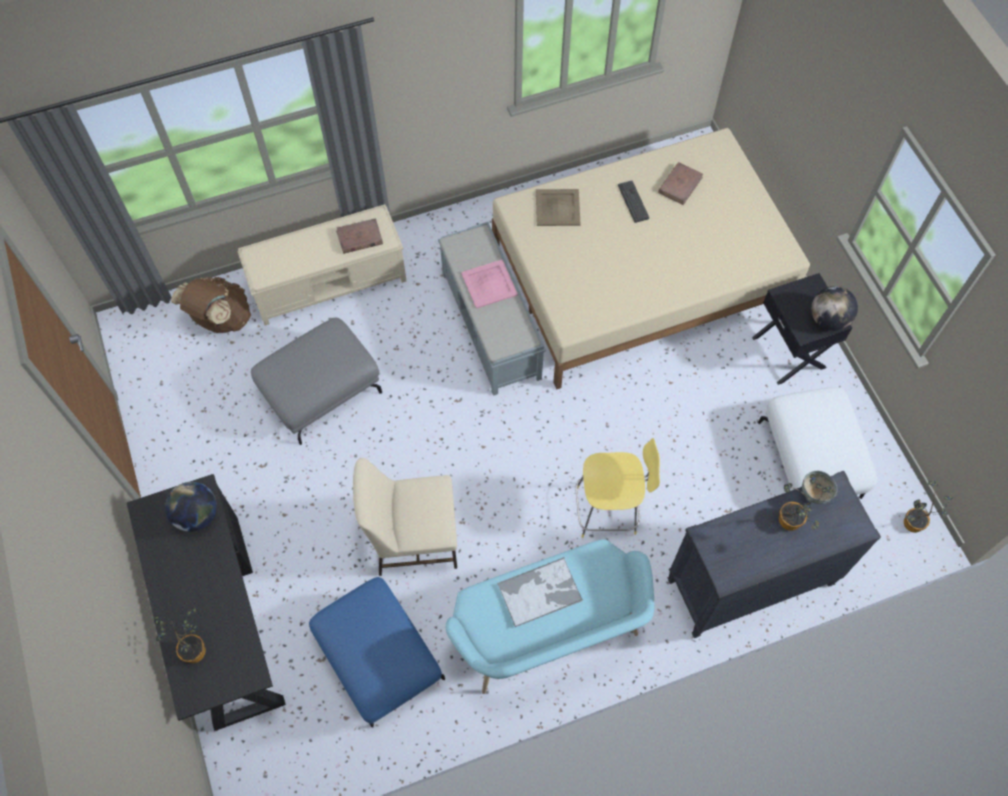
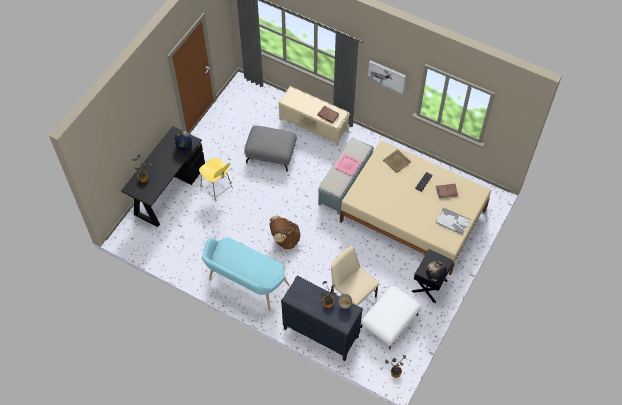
camera: 50 degrees right, 5 degrees down
brown backpack [171,277,251,333] -> brown backpack moved to [269,216,301,249]
blue ottoman [309,577,445,727] -> none
beige chair [353,458,457,576] -> beige chair moved to [331,246,379,306]
tray [497,557,583,628] -> tray moved to [435,208,471,235]
yellow stool [575,438,660,538] -> yellow stool moved to [199,158,233,202]
none -> picture [368,60,406,94]

